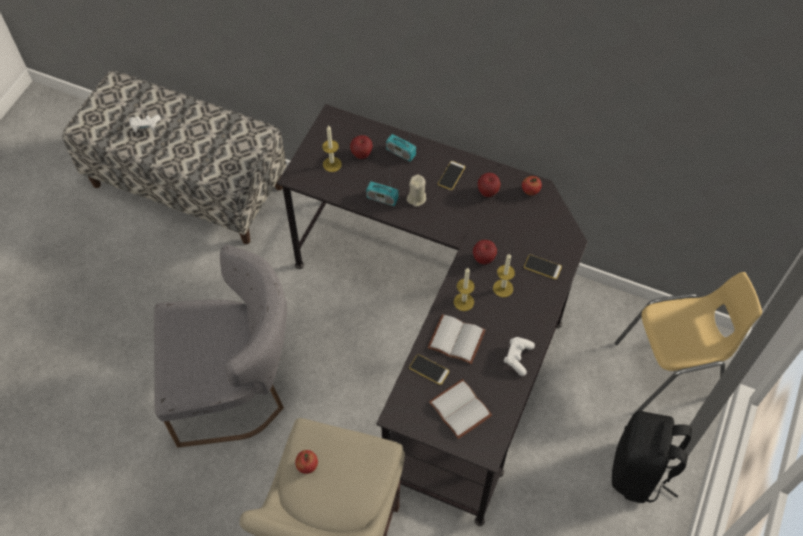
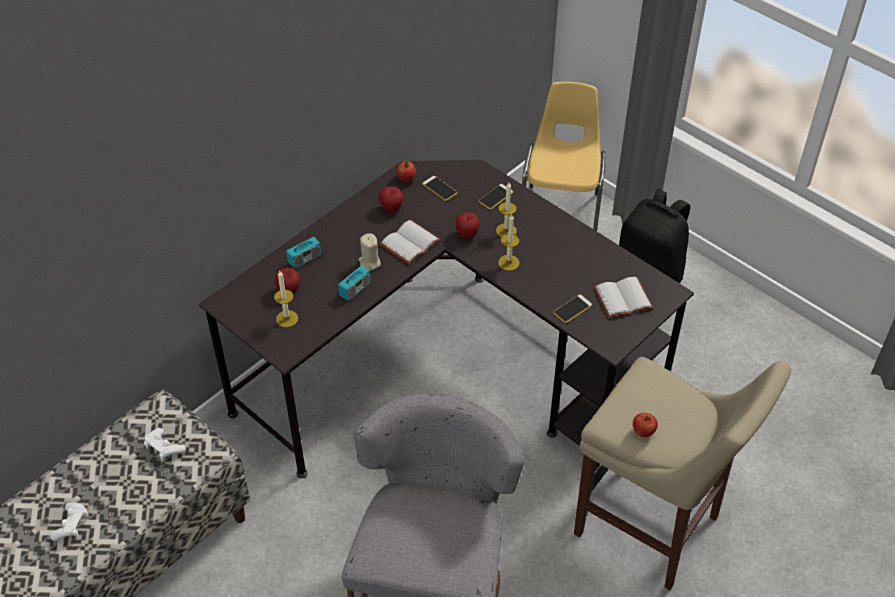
camera: 70 degrees left, 10 degrees down
white book [427,314,485,364] -> white book moved to [379,220,441,265]
phone [438,161,465,190] -> phone moved to [422,176,457,201]
white game controller [504,337,535,376] -> white game controller moved to [144,428,186,461]

